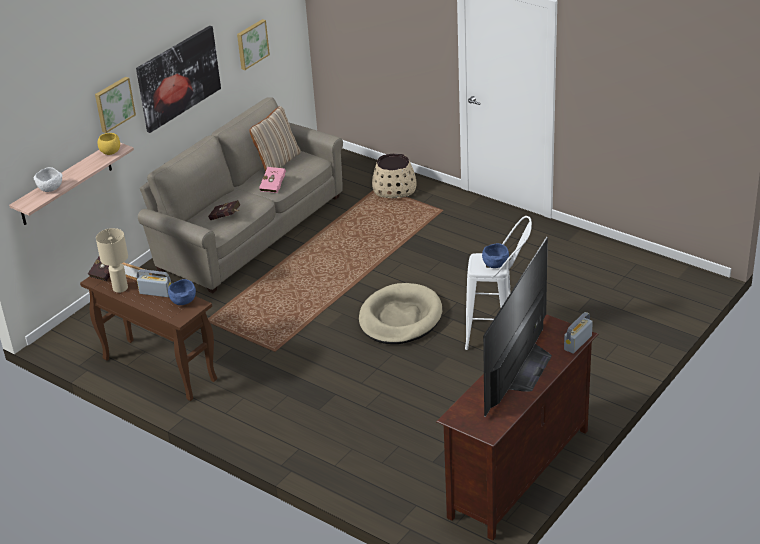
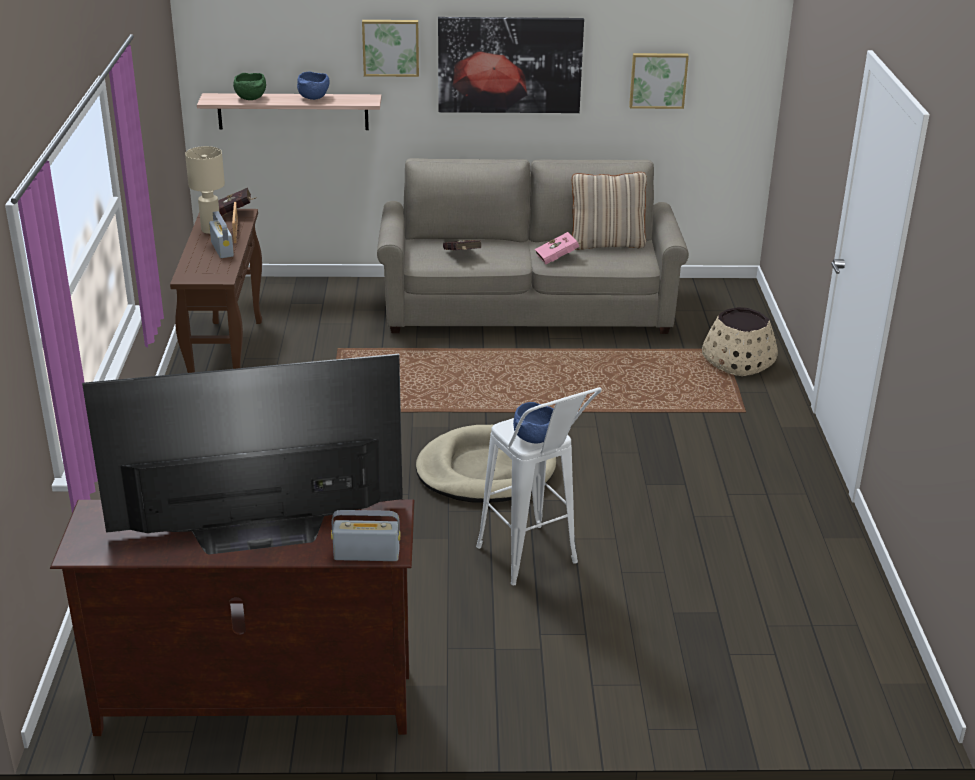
camera: 50 degrees right, 5 degrees down
white bowl [34,167,63,192] -> green bowl [233,73,266,100]
yellow bowl [97,133,120,155] -> none
blue bowl [168,279,196,305] -> blue bowl moved to [297,71,330,100]

